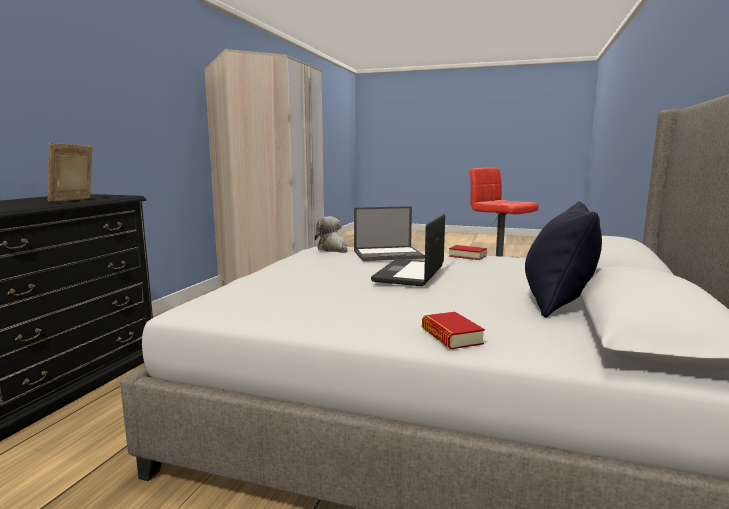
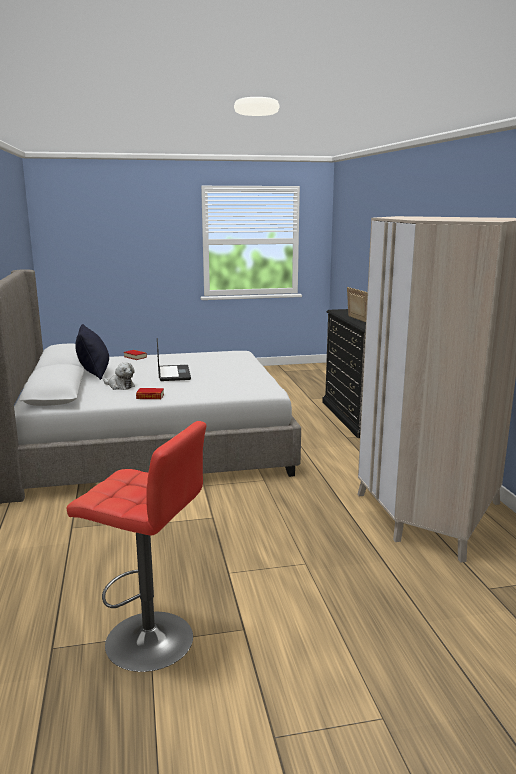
camera: 150 degrees right, 5 degrees up
plush toy [315,216,347,253] -> plush toy moved to [103,362,135,390]
laptop [354,206,425,261] -> none

